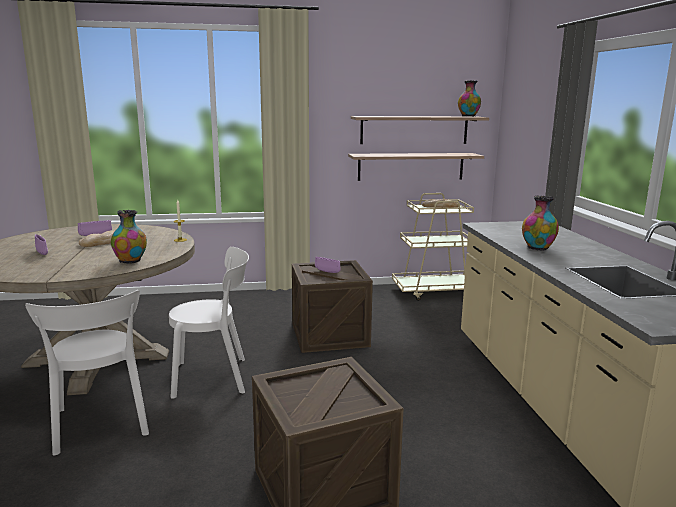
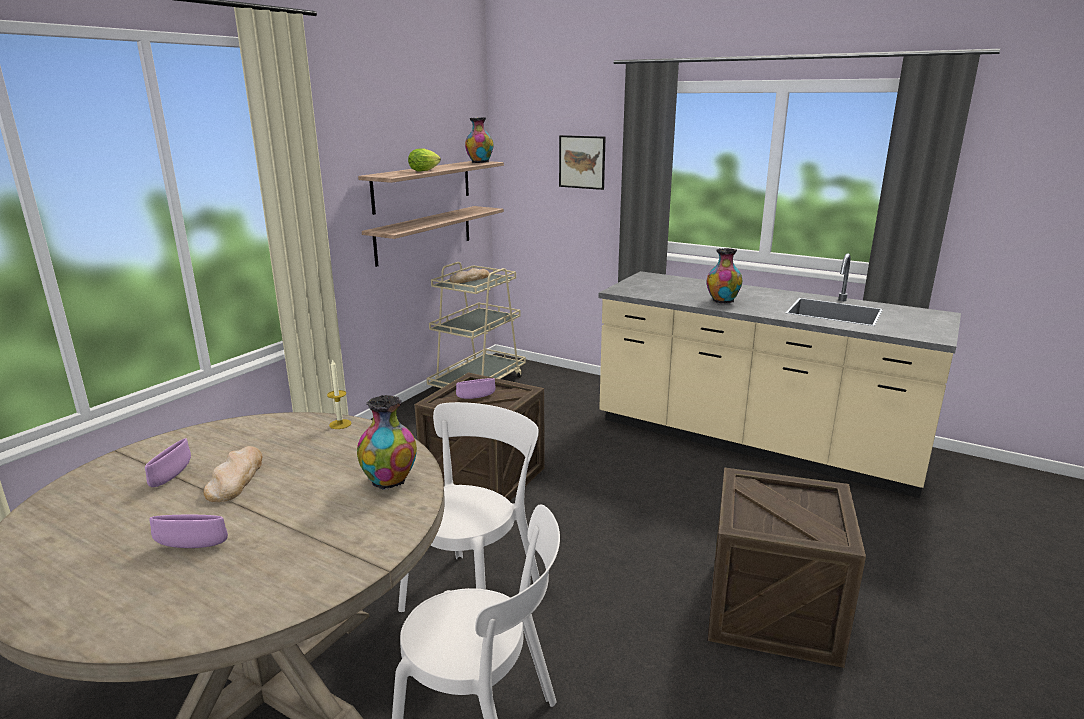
camera: 50 degrees left, 5 degrees up
none -> lettuce [408,148,441,172]
none -> picture [559,135,606,190]

